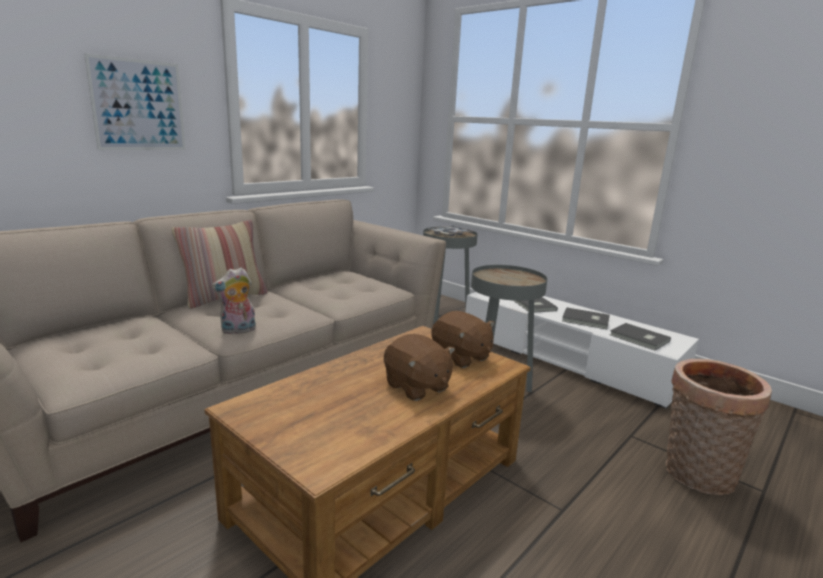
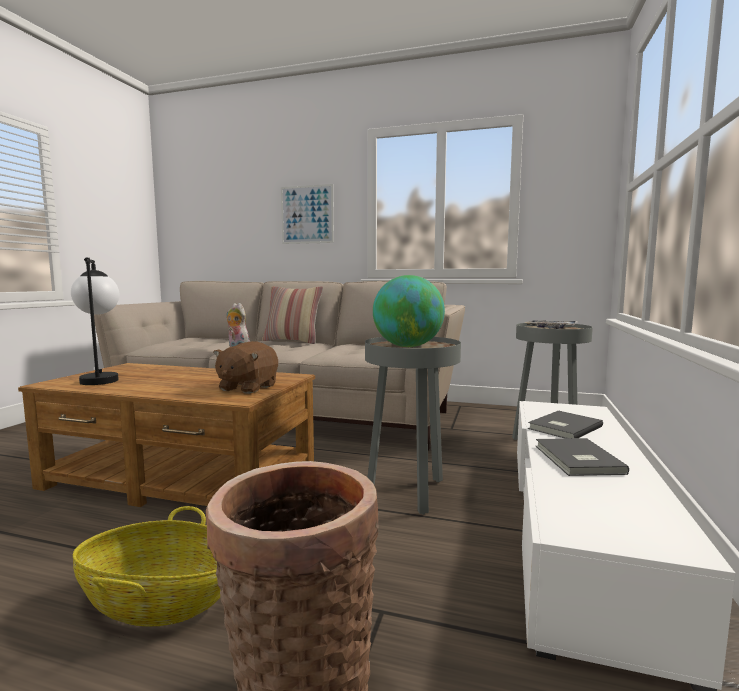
camera: 65 degrees right, 10 degrees down
brown plush toy [384,334,455,401] -> none
grey book [610,323,671,351] -> none
none -> table lamp [71,258,119,385]
none -> basket [73,506,220,627]
none -> globe [373,275,445,347]

